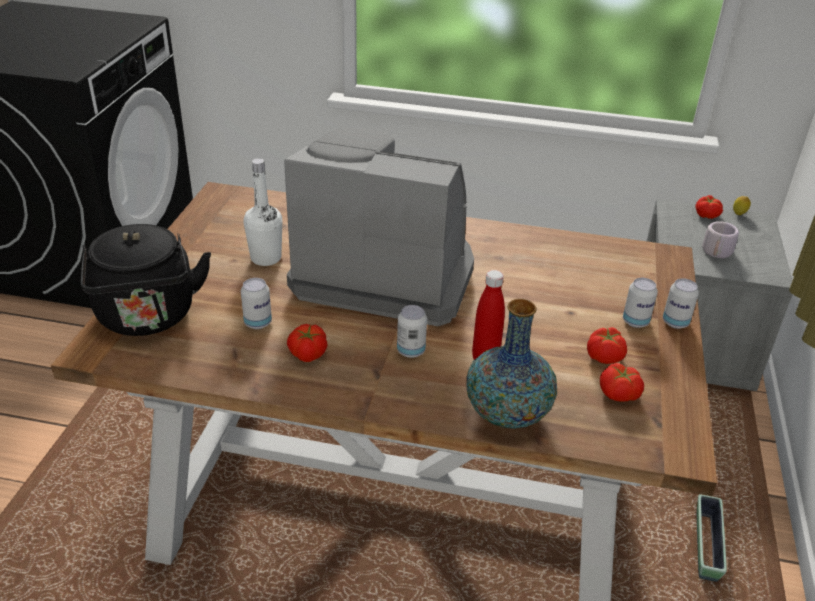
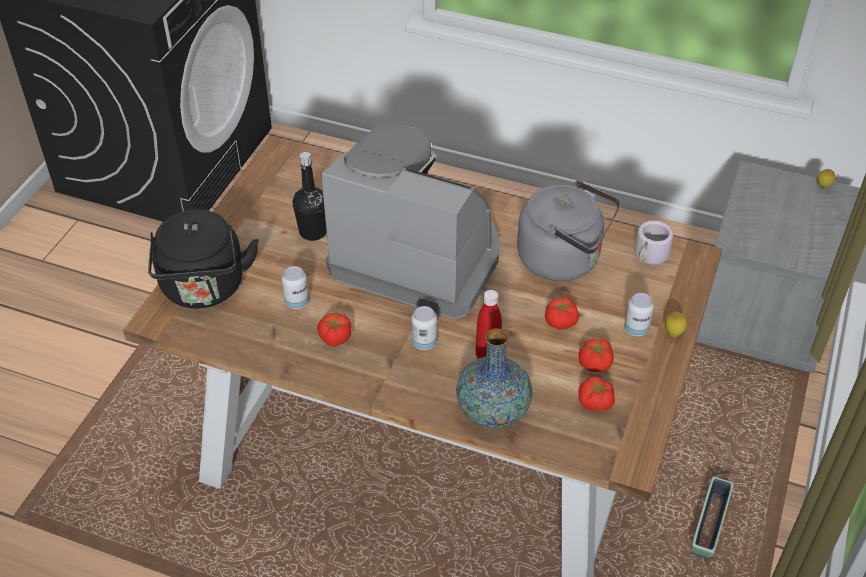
camera: 10 degrees right, 10 degrees up
white bottle [243,158,282,266] -> black bottle [292,152,327,241]
can [663,278,699,329] -> lemon [665,311,687,337]
tomato [695,195,723,219] -> tomato moved to [545,296,579,329]
grey mug [702,221,739,258] -> grey mug moved to [634,221,680,265]
none -> grey kettle [517,180,620,282]

